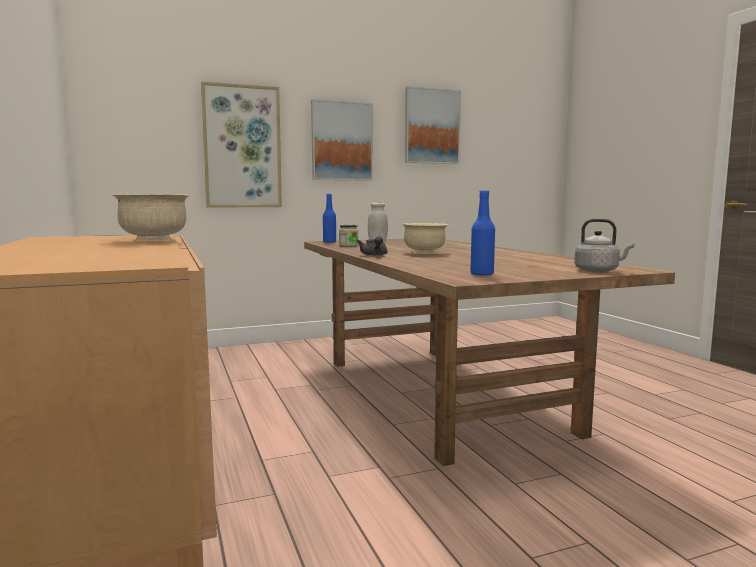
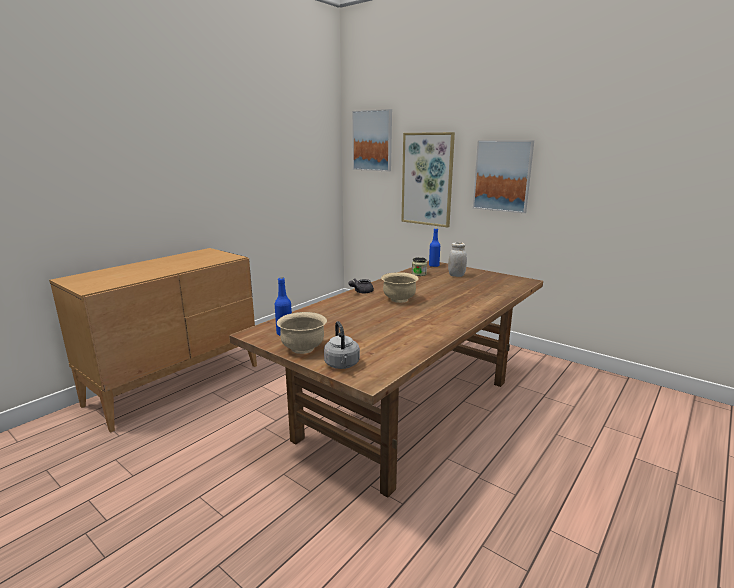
camera: 60 degrees right, 10 degrees up
beige bowl [112,194,190,241] -> beige bowl moved to [277,312,327,354]
picture [405,86,461,164] -> picture moved to [352,109,392,171]

